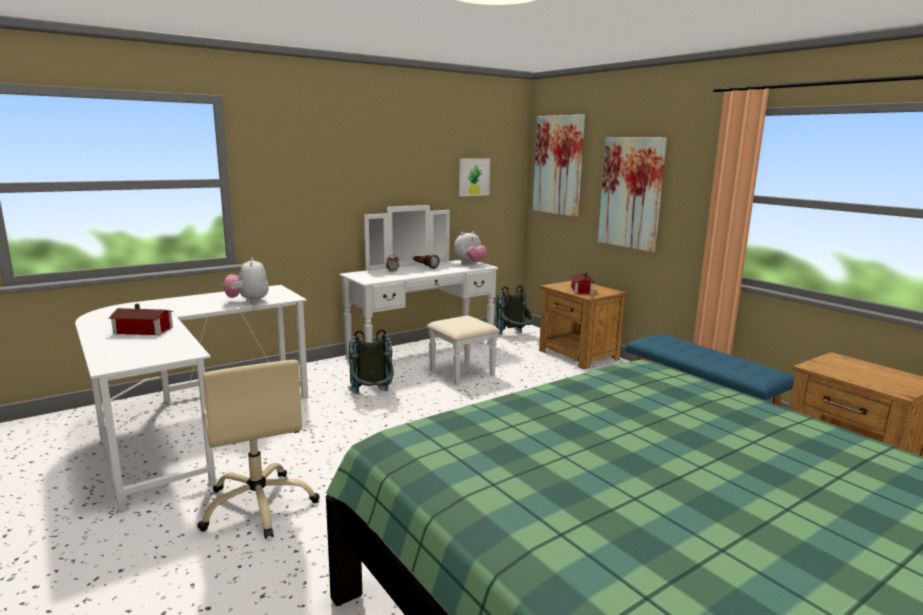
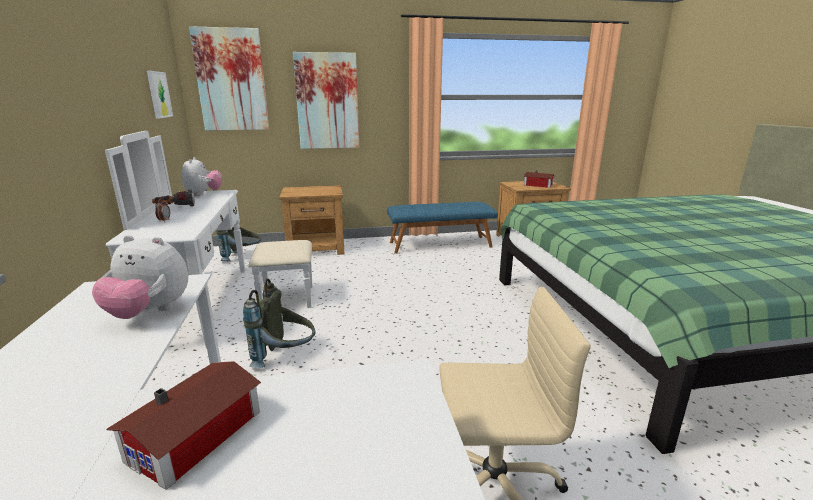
camera: 65 degrees left, 5 degrees up
toy house [570,273,595,294] -> toy house moved to [524,170,554,188]

